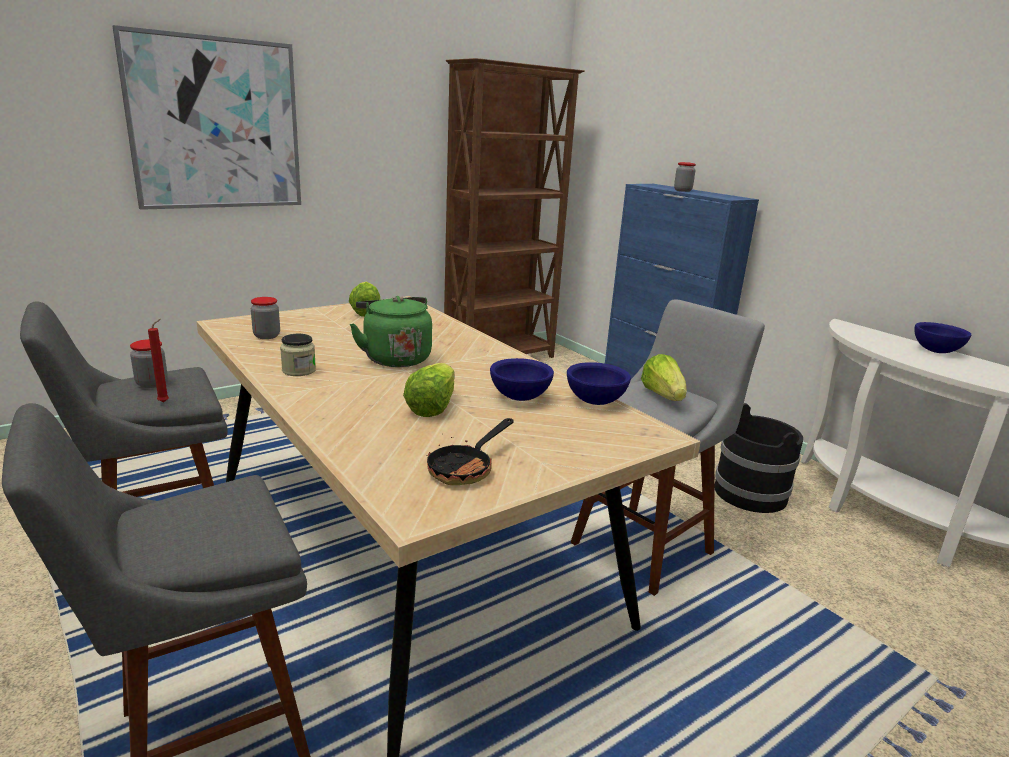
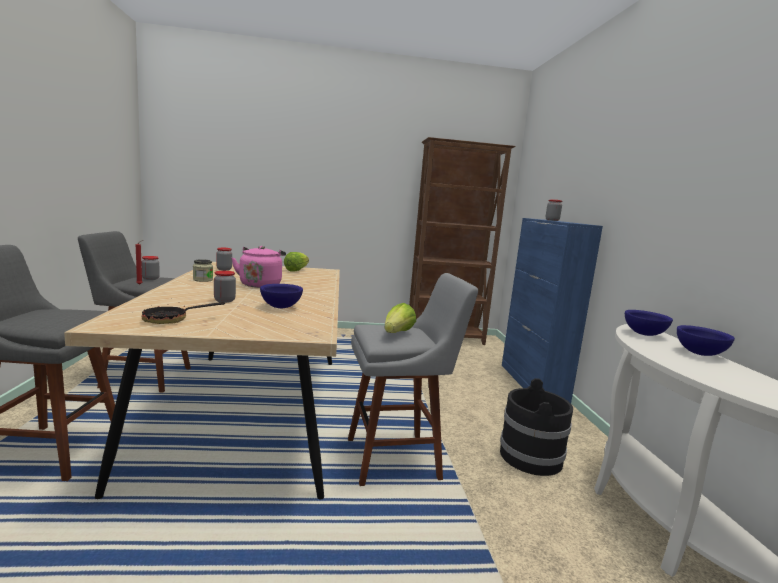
camera: 30 degrees right, 10 degrees down
picture [112,25,301,210] -> none
green kettle [350,296,432,367] -> pink kettle [232,246,286,288]
lettuce [403,363,455,417] -> jar [214,271,236,303]
blue bowl [567,362,631,405] -> blue bowl moved to [625,310,673,336]

